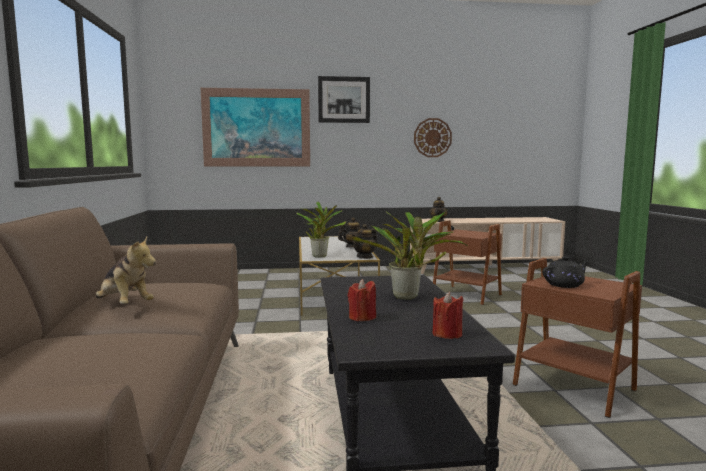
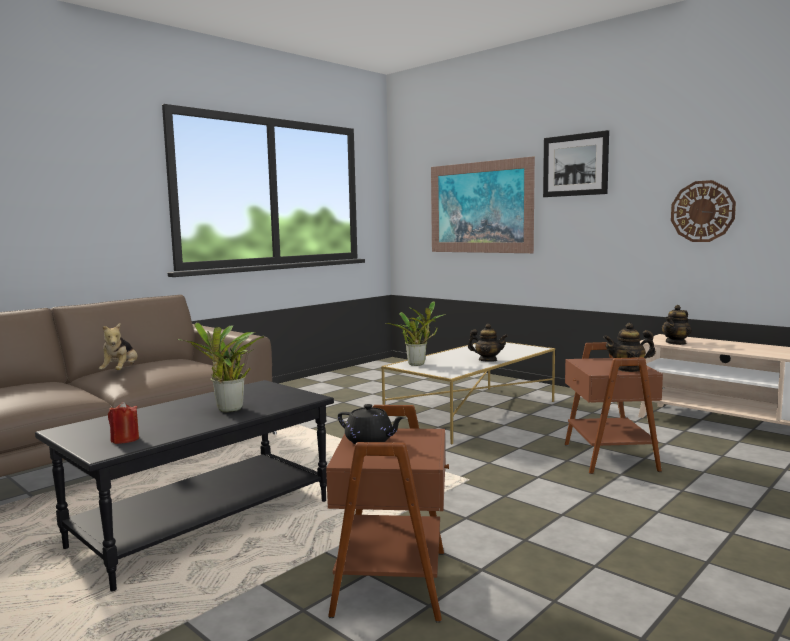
camera: 50 degrees right, 0 degrees up
red candle [348,279,376,321] -> none
teapot [352,224,377,259] -> teapot moved to [603,323,656,372]

